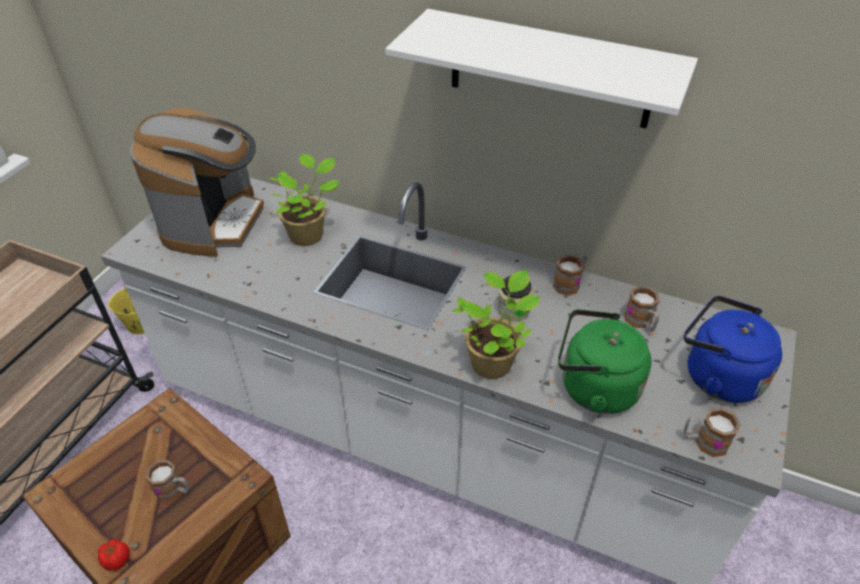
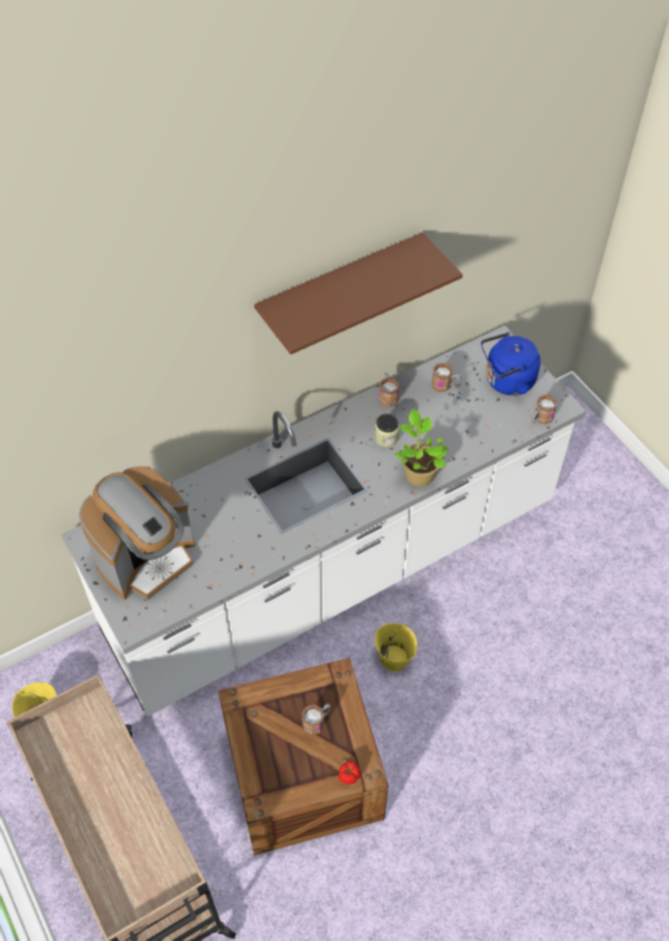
camera: 55 degrees left, 10 degrees up
coffee machine [130,108,264,257] -> coffee machine turned 90 degrees clockwise [79,466,195,600]
potted plant [269,153,340,246] -> none
white shelf [385,9,698,128] -> brown shelf [254,232,463,354]
green kettle [558,309,652,414] -> none
none -> yellow bucket [375,623,418,671]

